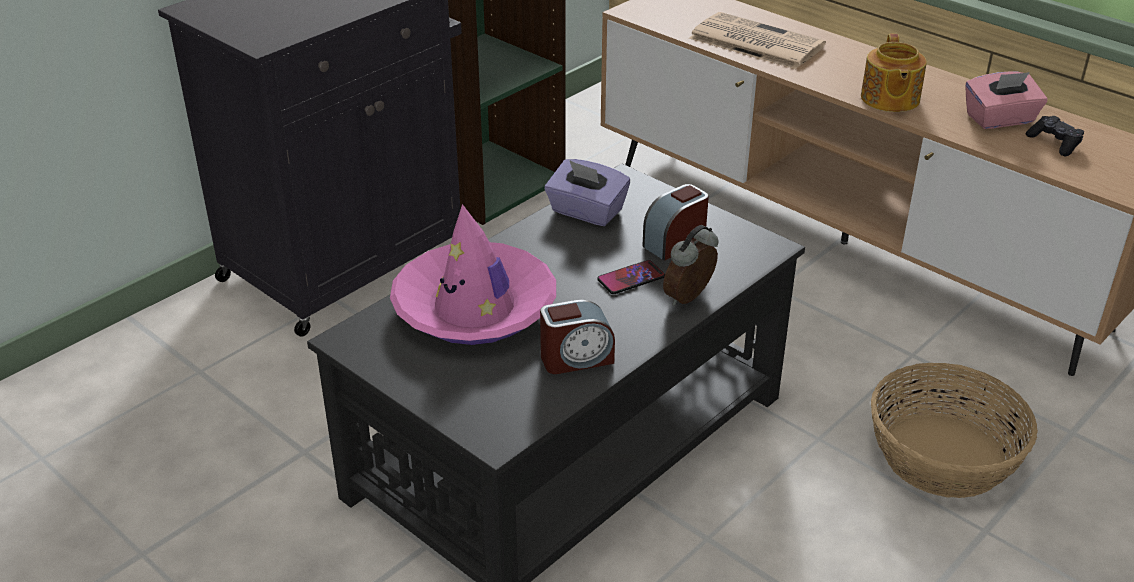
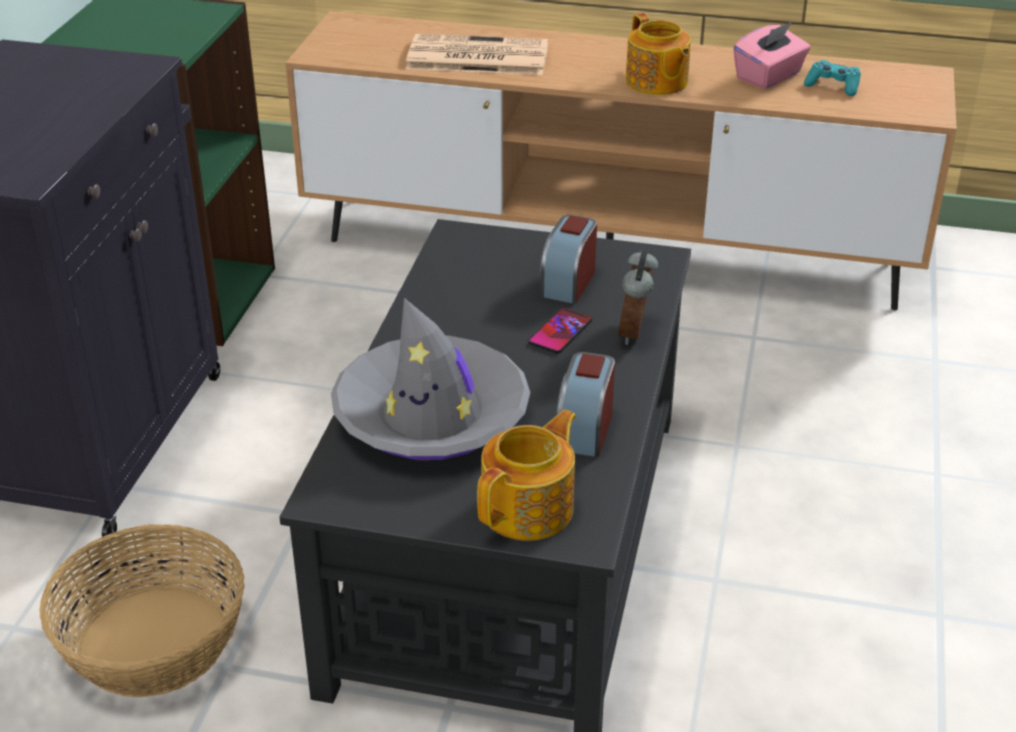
camera: 30 degrees left, 0 degrees up
pink hat [390,204,556,345] -> grey hat [331,298,530,460]
alarm clock [540,300,615,374] -> alarm clock turned 150 degrees clockwise [556,352,615,457]
purple tissue box [544,159,630,226] -> none
basket [871,363,1038,498] -> basket moved to [39,524,245,697]
black game controller [1026,116,1084,156] -> turquoise game controller [804,60,861,96]
none -> teapot [477,410,576,541]

